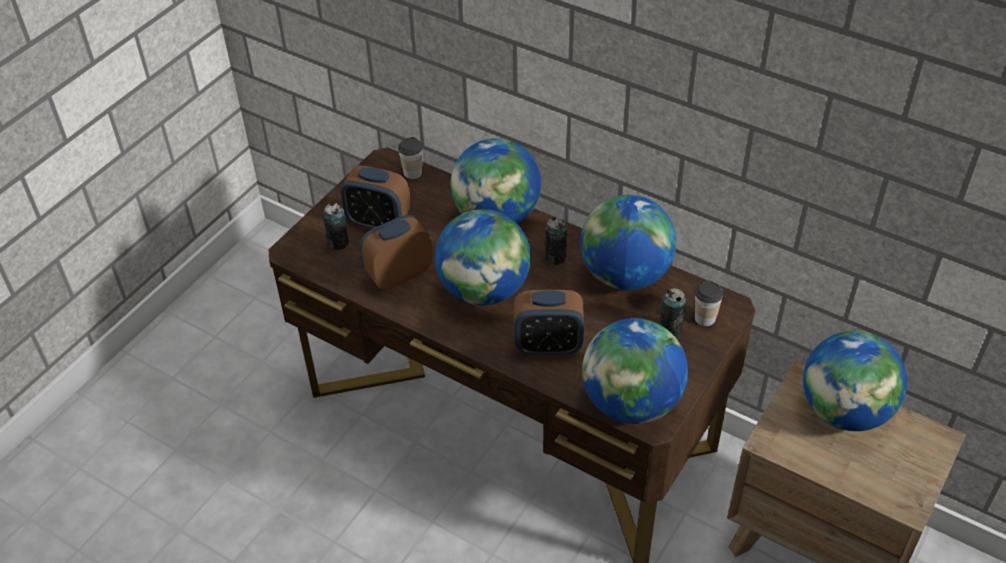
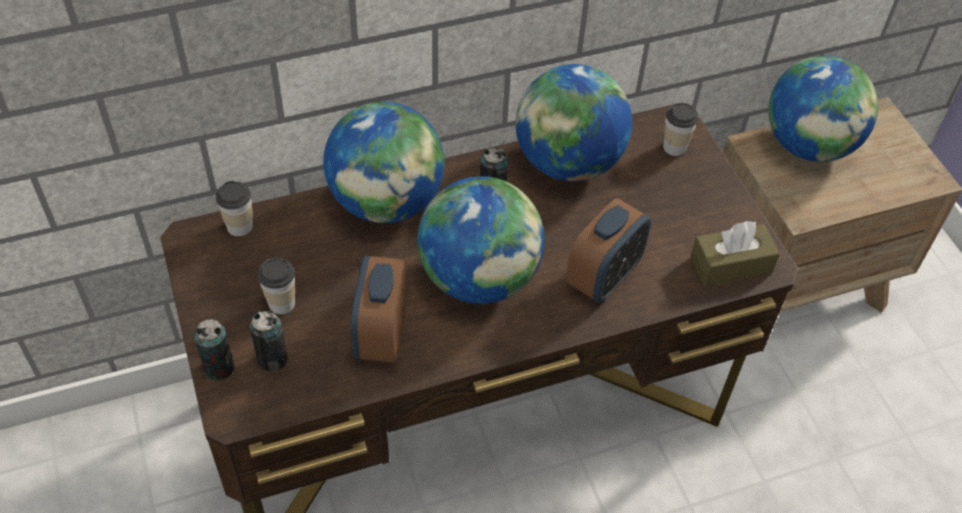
camera: 55 degrees left, 5 degrees up
alarm clock [341,165,411,229] -> cup [258,258,295,314]
globe [582,318,688,424] -> brown tissue box [690,221,780,286]
can [660,288,686,337] -> can moved to [194,319,235,381]

